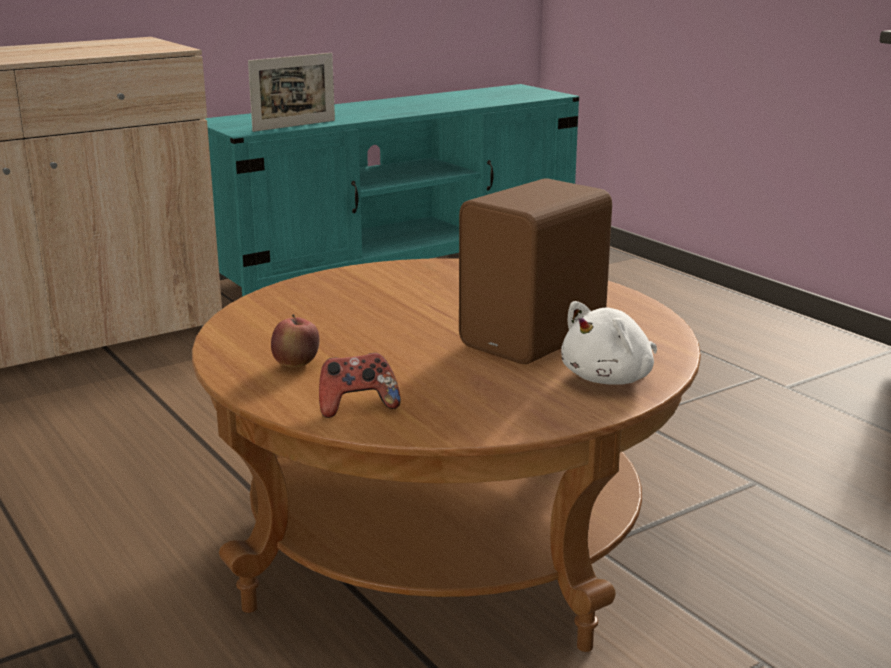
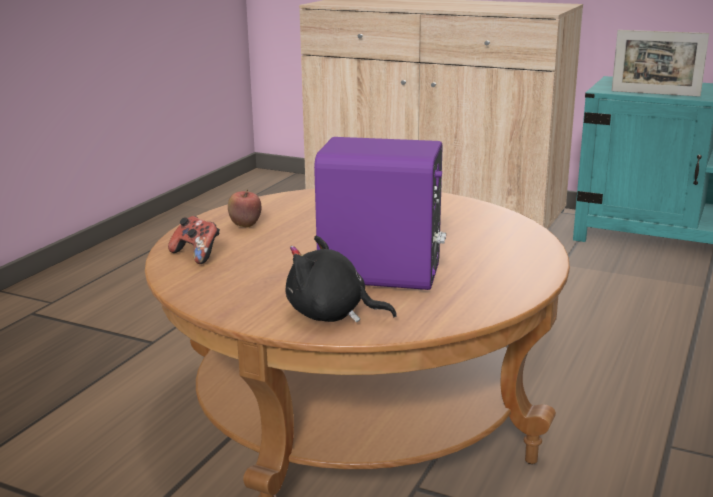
camera: 60 degrees right, 0 degrees up
brown speaker [459,178,612,364] -> purple speaker [314,137,446,290]
white plush toy [561,301,657,385] -> black plush toy [286,236,397,323]

